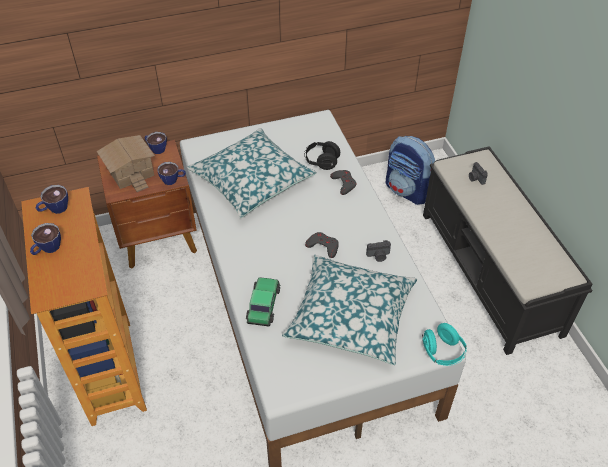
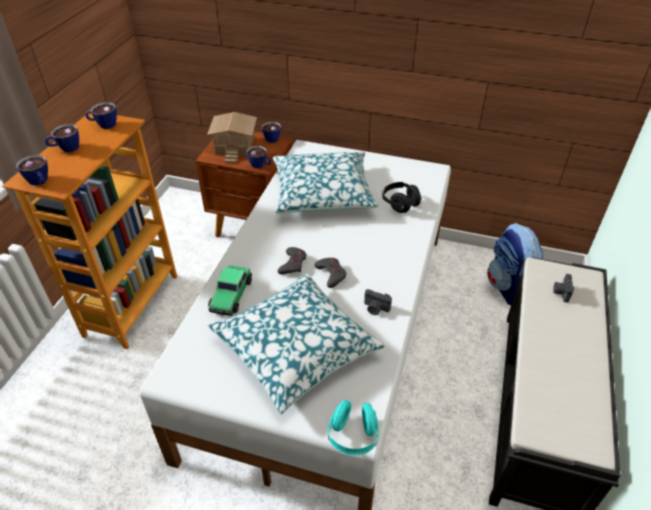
camera: 35 degrees right, 5 degrees down
toy car [246,278,280,327] -> toy car turned 150 degrees clockwise [208,265,252,316]
grey game controller [330,170,357,195] -> grey game controller moved to [278,247,306,274]
none -> cup [16,155,48,185]

